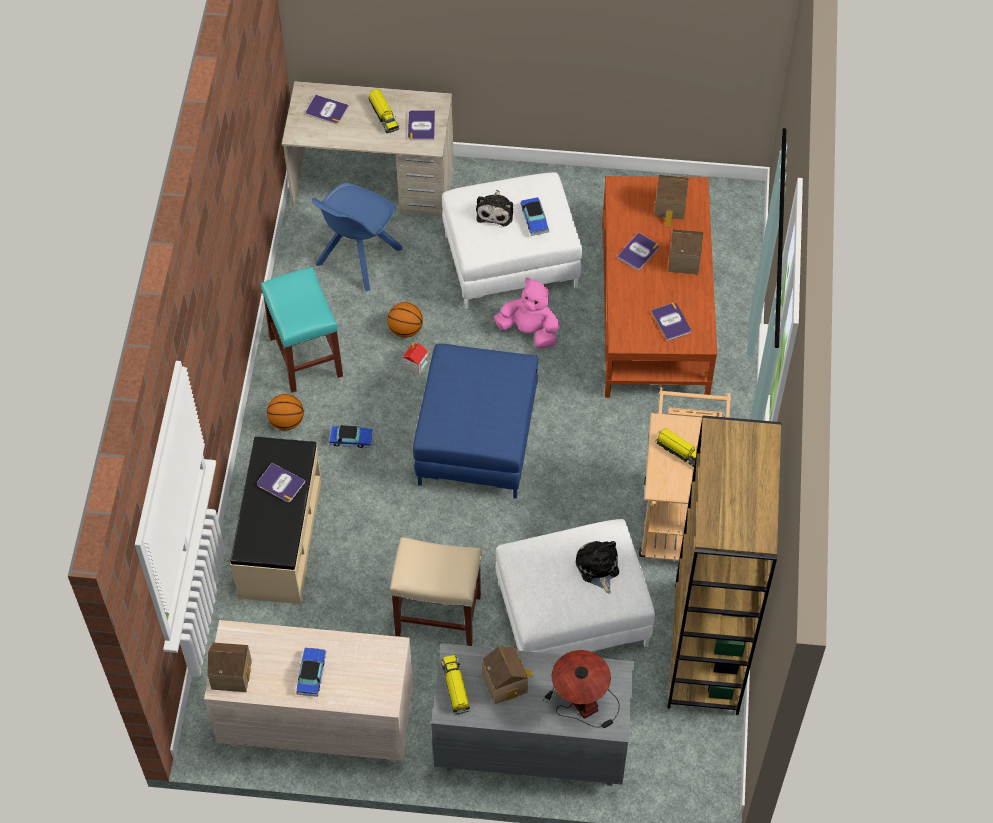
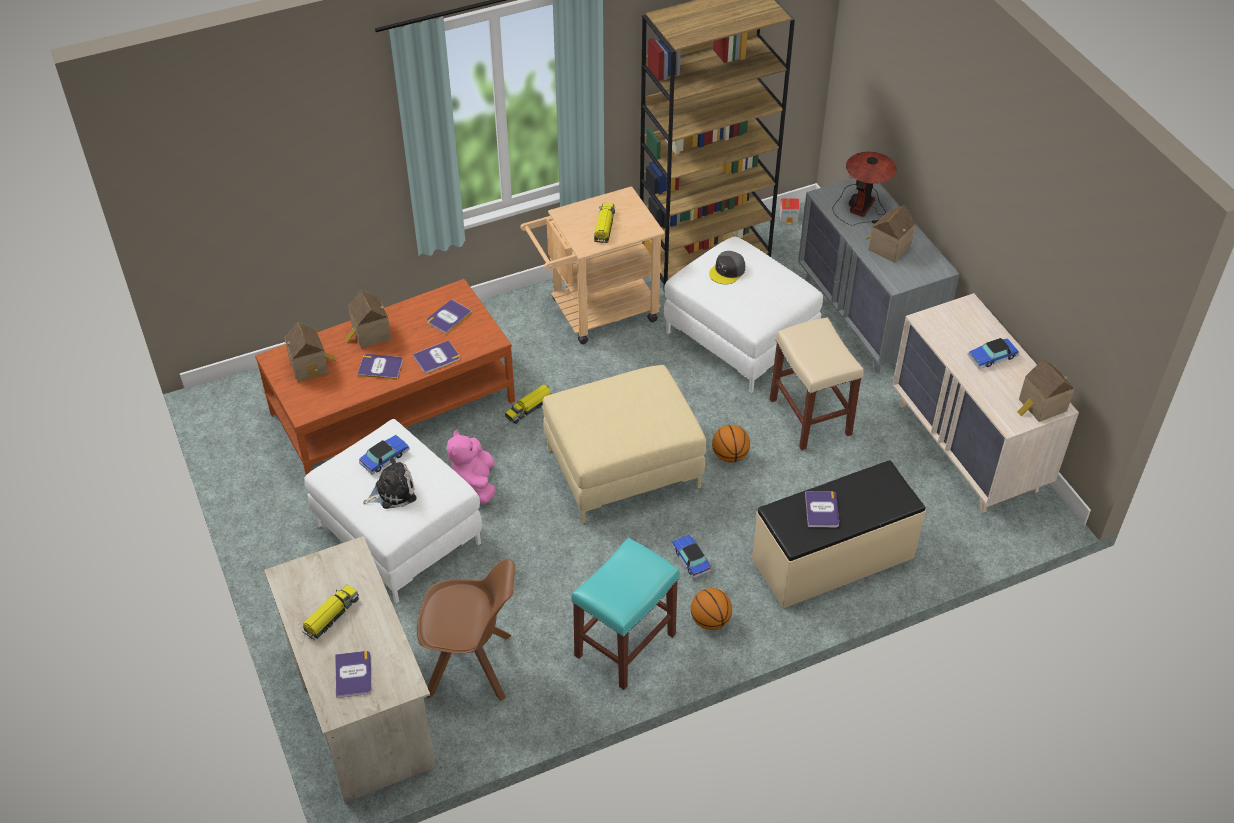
camera: 120 degrees left, 10 degrees down
blue chair [312,182,403,291] -> brown chair [417,559,515,701]
basketball [387,302,423,338] -> basketball moved to [712,425,750,463]
toy house [402,343,429,375] -> toy house moved to [779,199,799,223]
book [408,110,435,140] -> book moved to [413,340,460,373]
blue ottoman [413,344,538,499] -> beige ottoman [543,365,706,524]
toy truck [441,655,470,715] -> toy truck moved to [505,385,551,424]
plush toy [576,541,619,594] -> grey cap [709,251,745,284]

